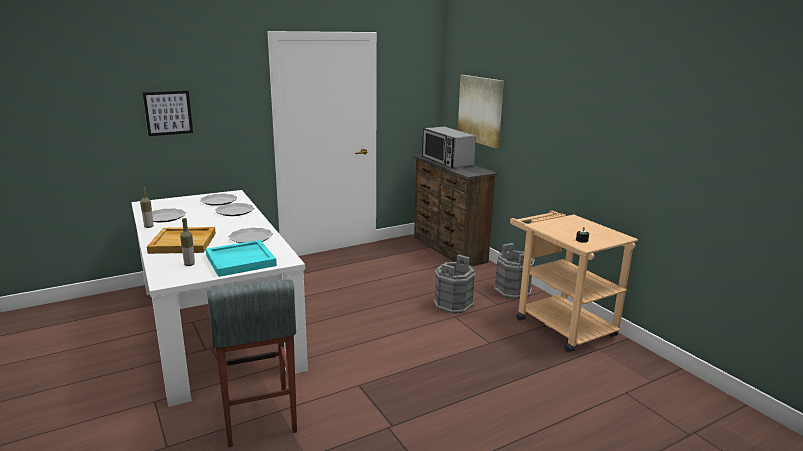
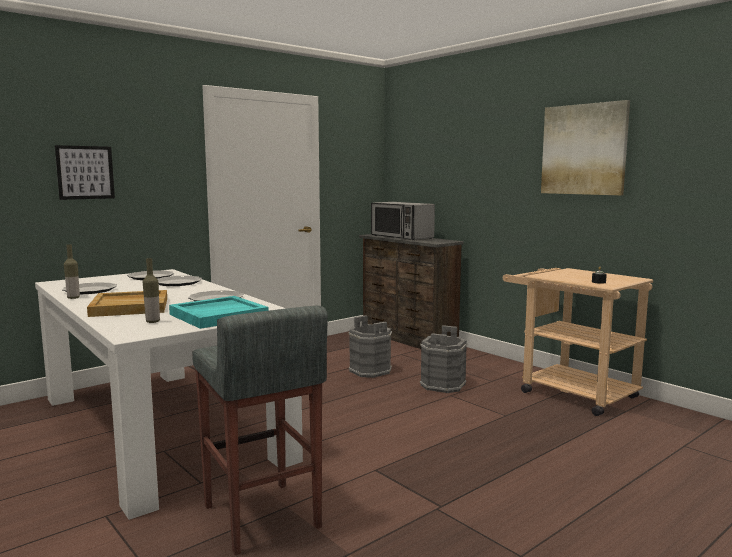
camera: 10 degrees left, 10 degrees down
picture [458,75,504,148] -> picture moved to [541,100,630,195]
grey bucket [494,243,535,299] -> grey bucket moved to [349,315,392,378]

